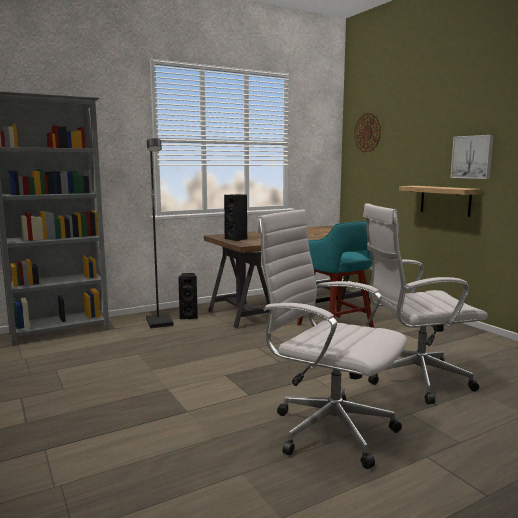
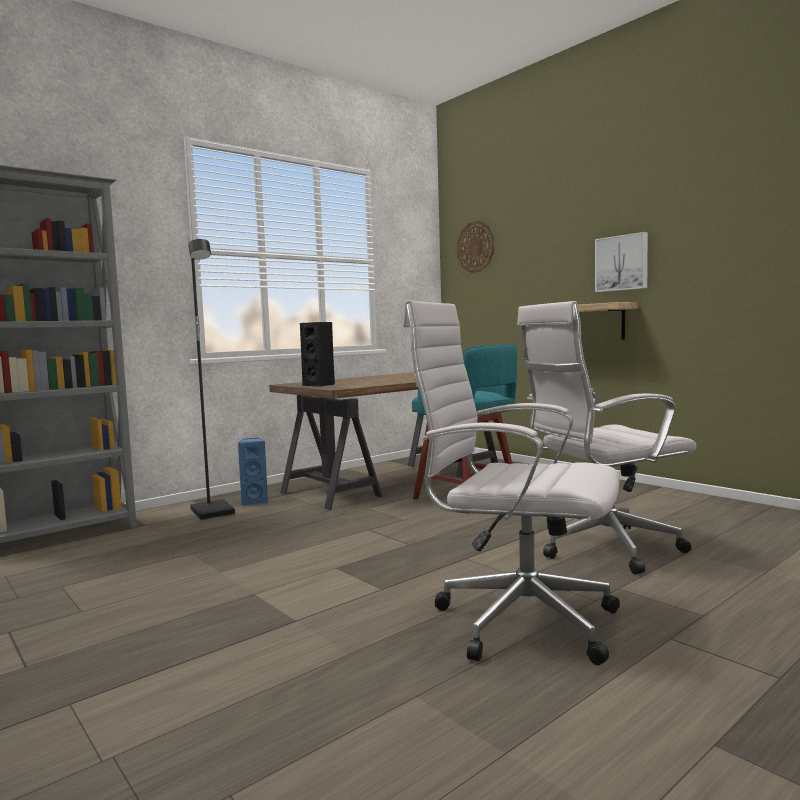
camera: 10 degrees left, 5 degrees down
black speaker [178,273,198,319] -> blue speaker [238,438,269,506]

